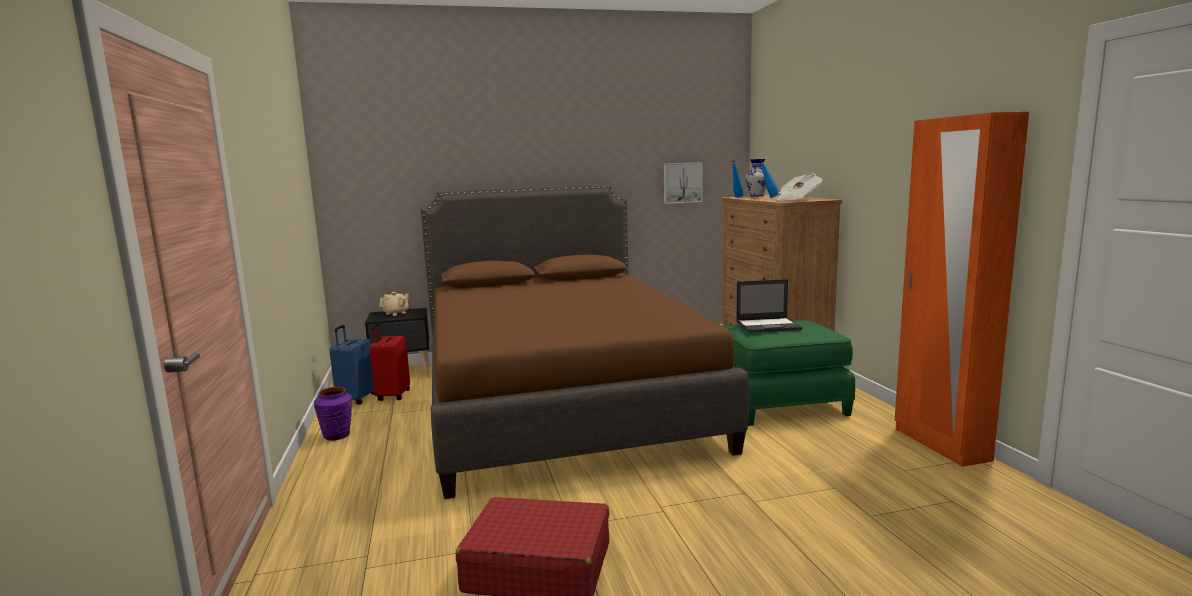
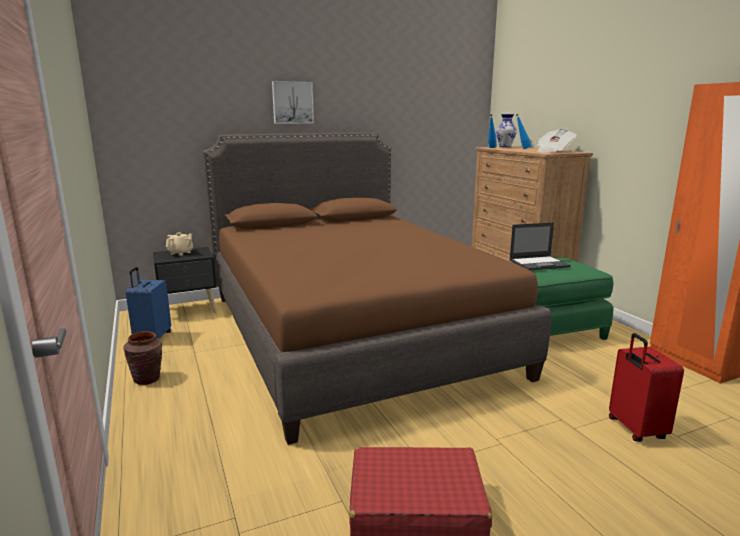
camera: 10 degrees left, 5 degrees up
purple vase [314,387,352,441] -> brown vase [123,331,162,385]
red suitcase [370,323,410,401] -> red suitcase moved to [609,333,684,442]
picture [664,162,703,204] -> picture moved to [272,81,314,124]

